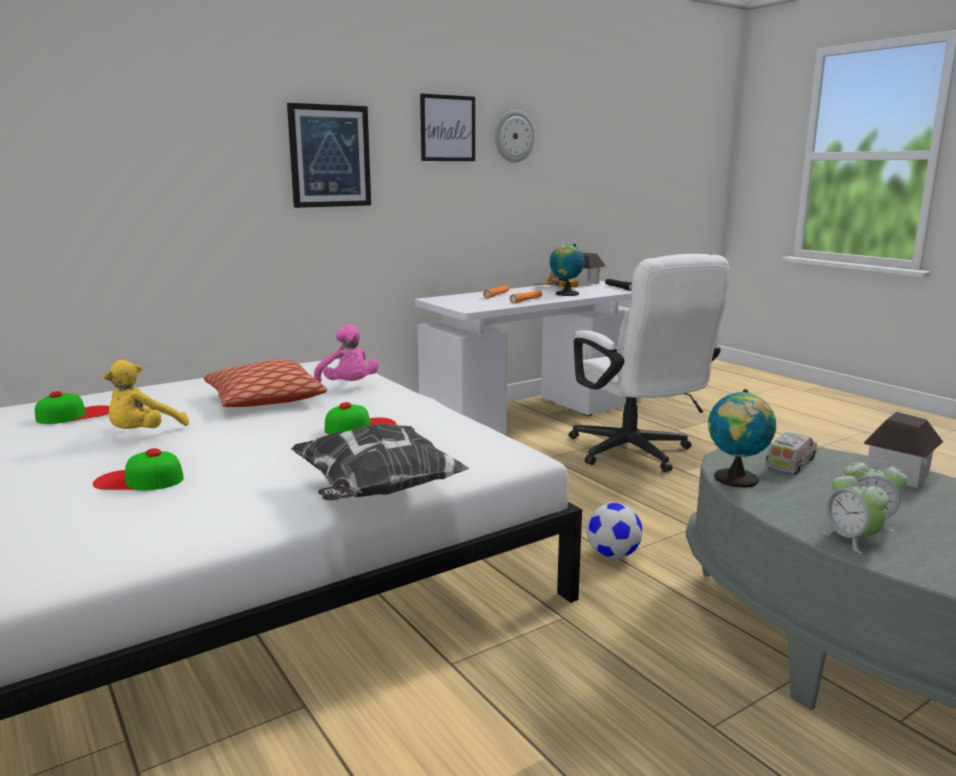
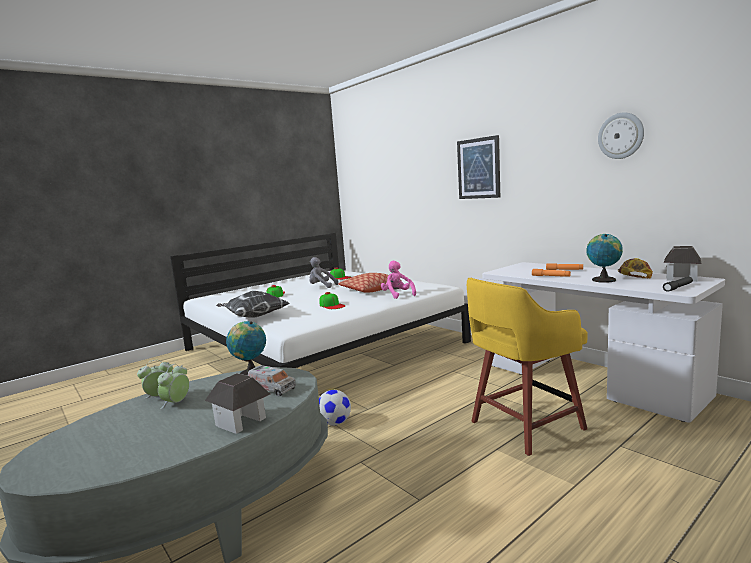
camera: 85 degrees right, 5 degrees down
yellow plush toy [104,360,189,429] -> grey plush toy [309,257,339,288]
pink plush toy [314,324,379,383] -> pink plush toy turned 105 degrees clockwise [381,261,416,299]
picture [420,94,475,161] -> none
white office chair [569,254,730,472] -> yellow stool [467,278,588,456]

